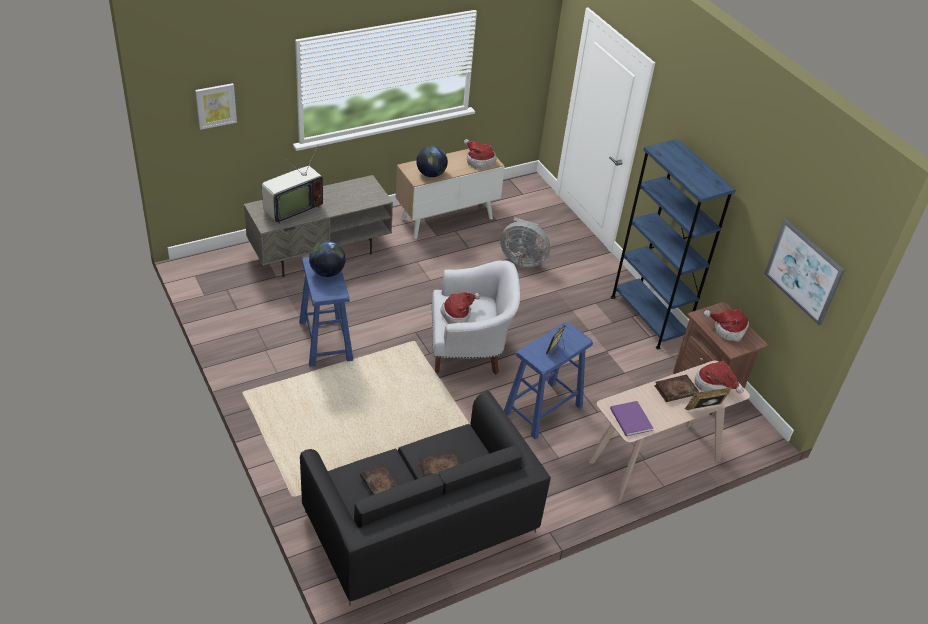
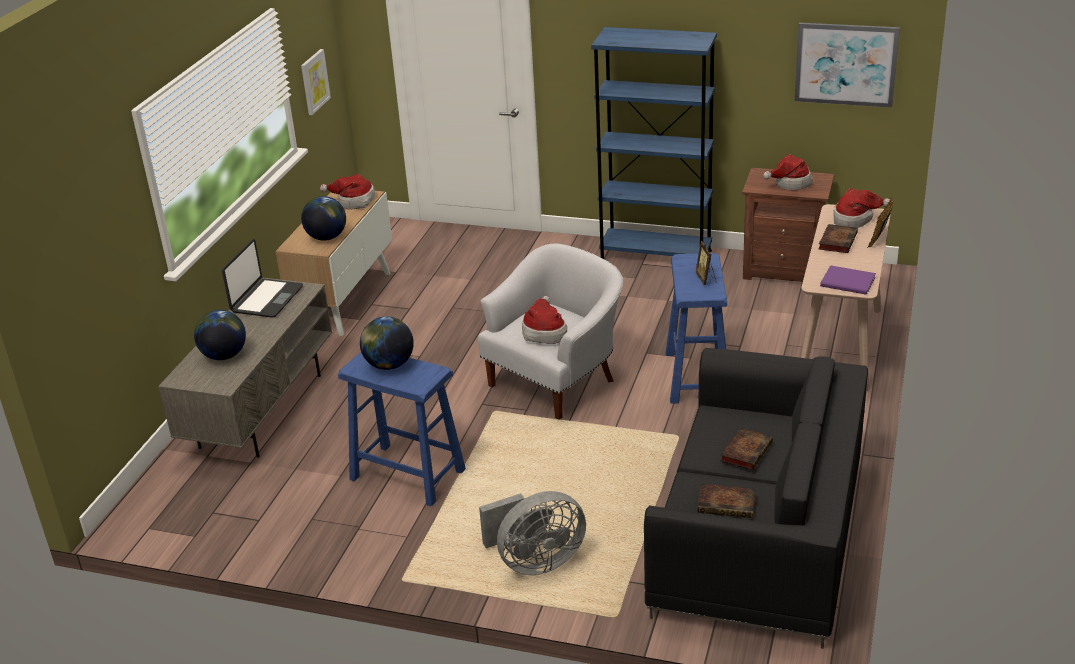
camera: 40 degrees left, 10 degrees down
picture [195,83,237,130] -> picture moved to [301,49,331,115]
television [262,147,323,224] -> globe [194,310,246,360]
grey fan [500,217,550,267] -> grey fan moved to [479,491,586,575]
none -> laptop [222,239,303,318]

